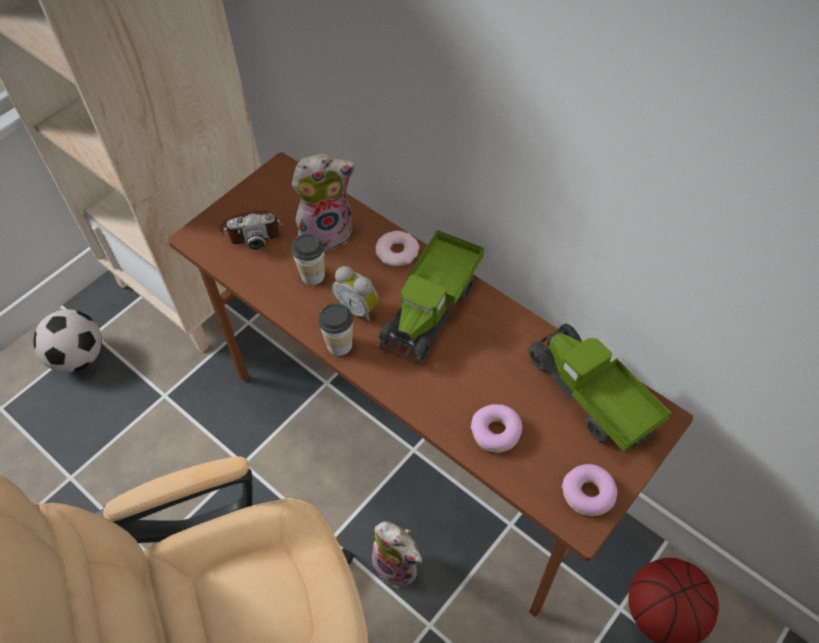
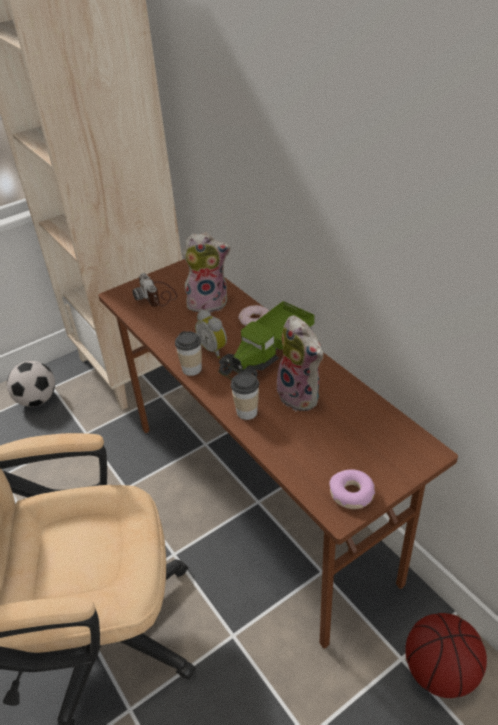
camera: 15 degrees right, 15 degrees down
camera [220,210,285,250] -> camera turned 60 degrees clockwise [132,273,178,307]
cup [291,234,325,285] -> cup moved to [231,372,259,420]
plush toy [372,521,422,588] -> plush toy moved to [277,315,324,412]
donut [471,404,522,452] -> none
toy truck [527,323,671,453] -> none

